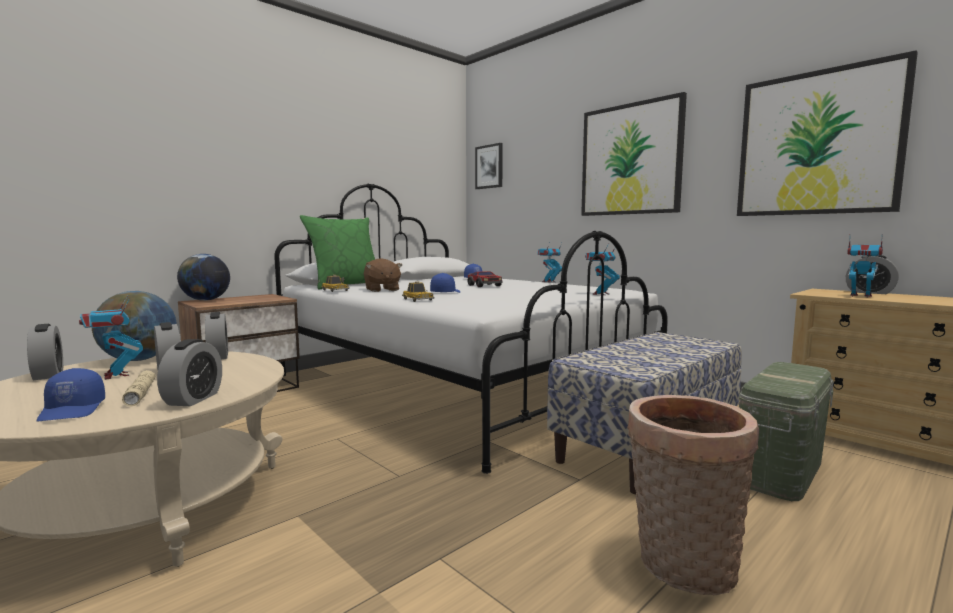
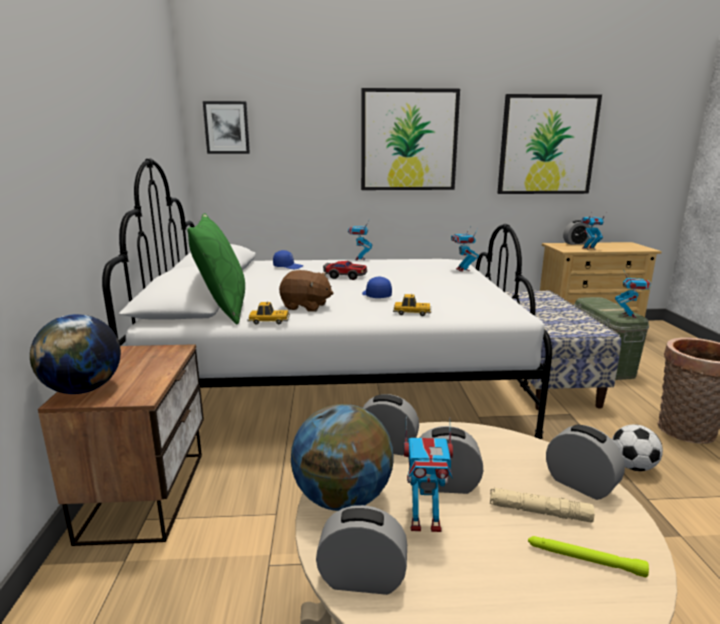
camera: 50 degrees left, 10 degrees up
blue cap [37,368,105,422] -> green flashlight [528,536,649,577]
none -> football [612,424,663,471]
none -> toy robot [615,271,651,318]

